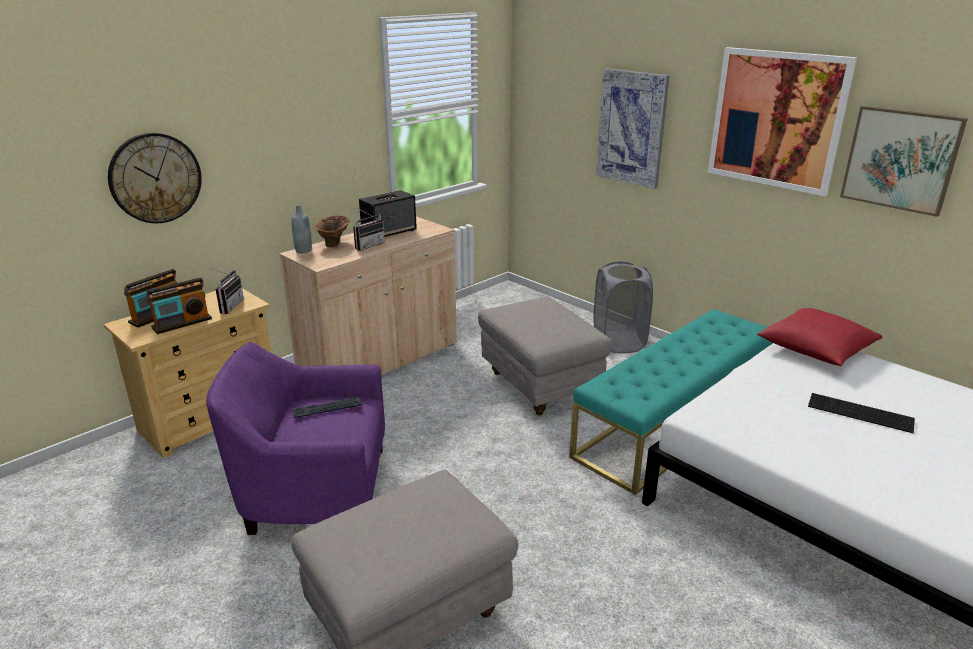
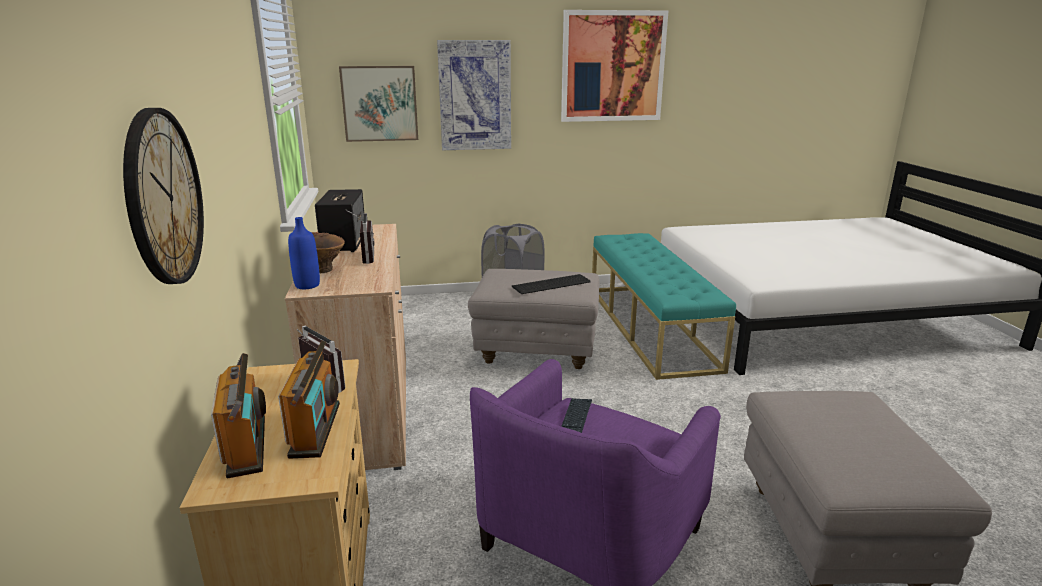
camera: 55 degrees left, 5 degrees down
grey bottle [291,205,312,253] -> blue bottle [288,217,320,289]
red pillow [757,308,883,366] -> none
keyboard [808,393,915,433] -> keyboard moved to [512,274,591,294]
picture [840,106,968,217] -> picture moved to [339,66,418,142]

